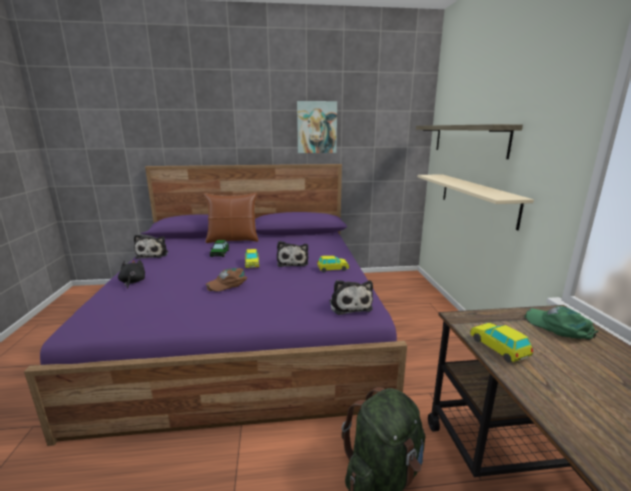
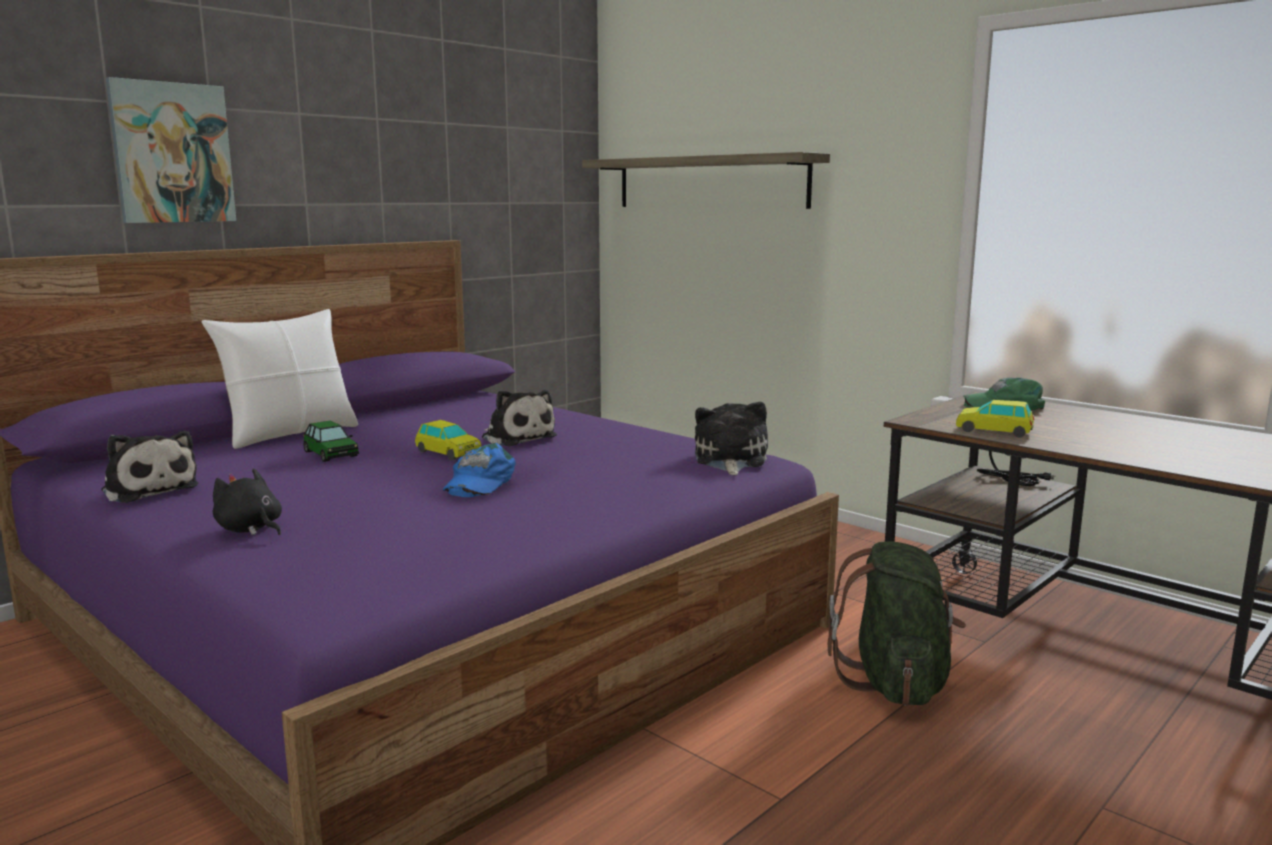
camera: 40 degrees left, 5 degrees down
brown pillow [204,193,258,243] -> white pillow [201,309,358,449]
brown cap [205,268,247,292] -> blue cap [443,443,516,497]
picture [297,101,337,153] -> picture moved to [106,77,236,223]
toy car [317,256,349,272] -> none
plush toy [330,280,373,315] -> plush toy turned 120 degrees counterclockwise [695,402,768,475]
beige shelf [417,174,534,231] -> none

